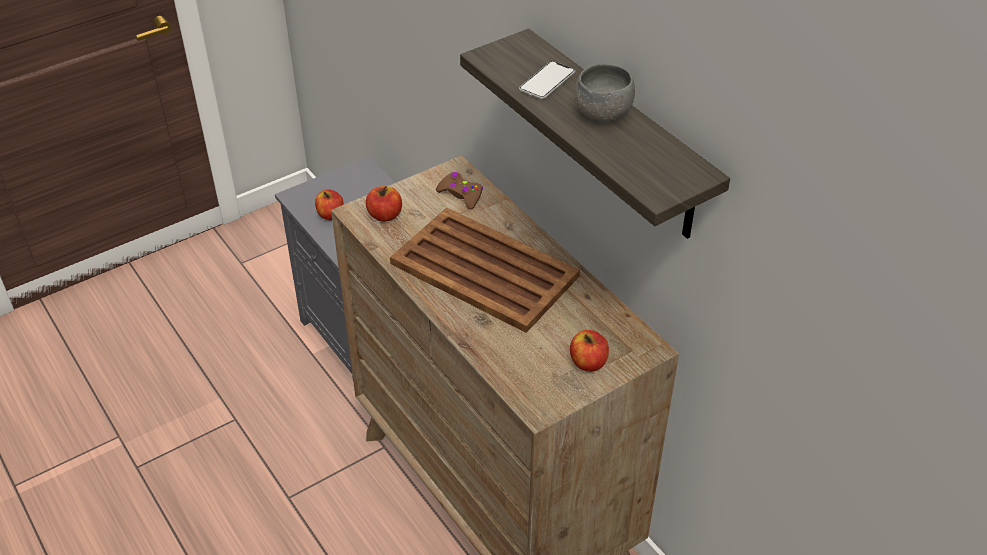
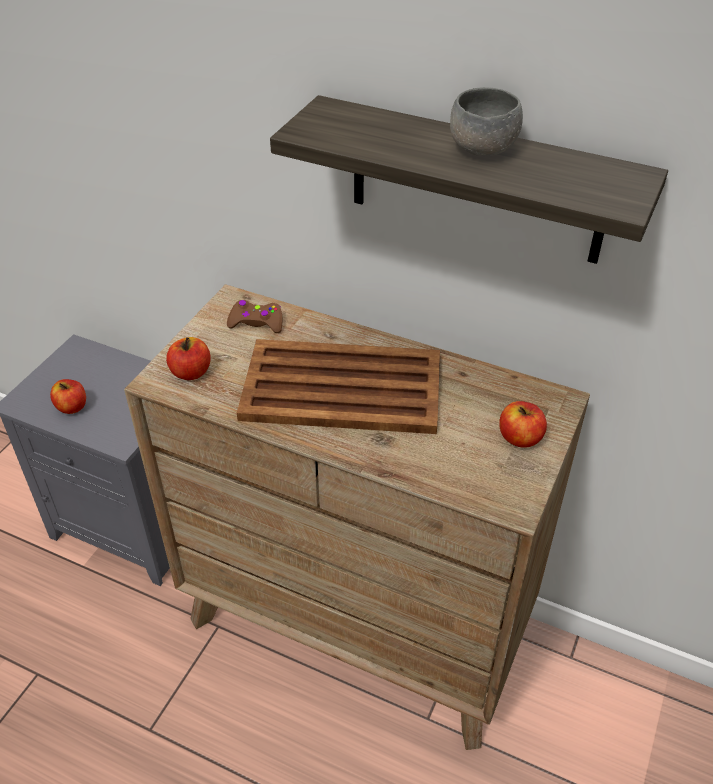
camera: 30 degrees left, 0 degrees up
phone [519,61,575,99] -> none

